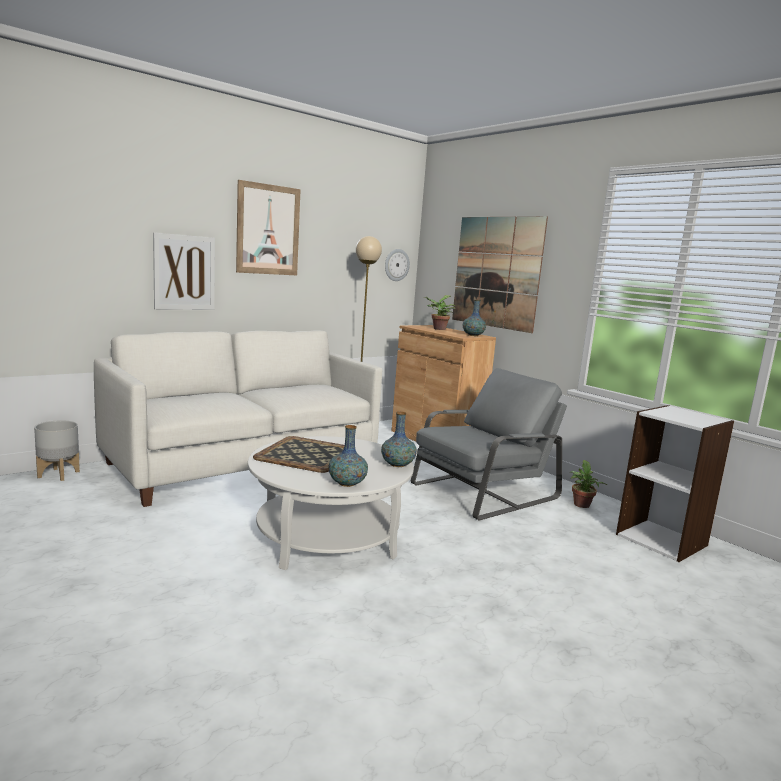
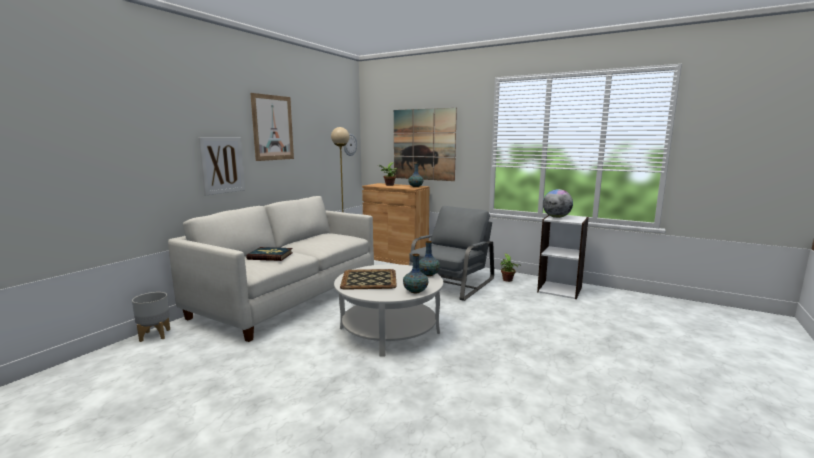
camera: 20 degrees left, 0 degrees up
none -> book [246,247,293,261]
none -> globe [543,189,573,218]

